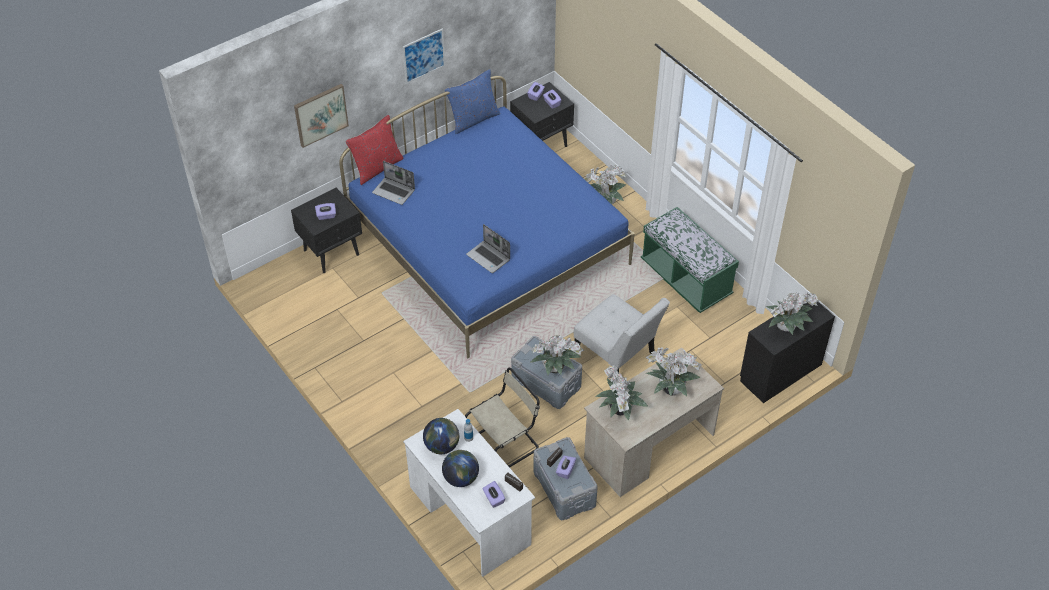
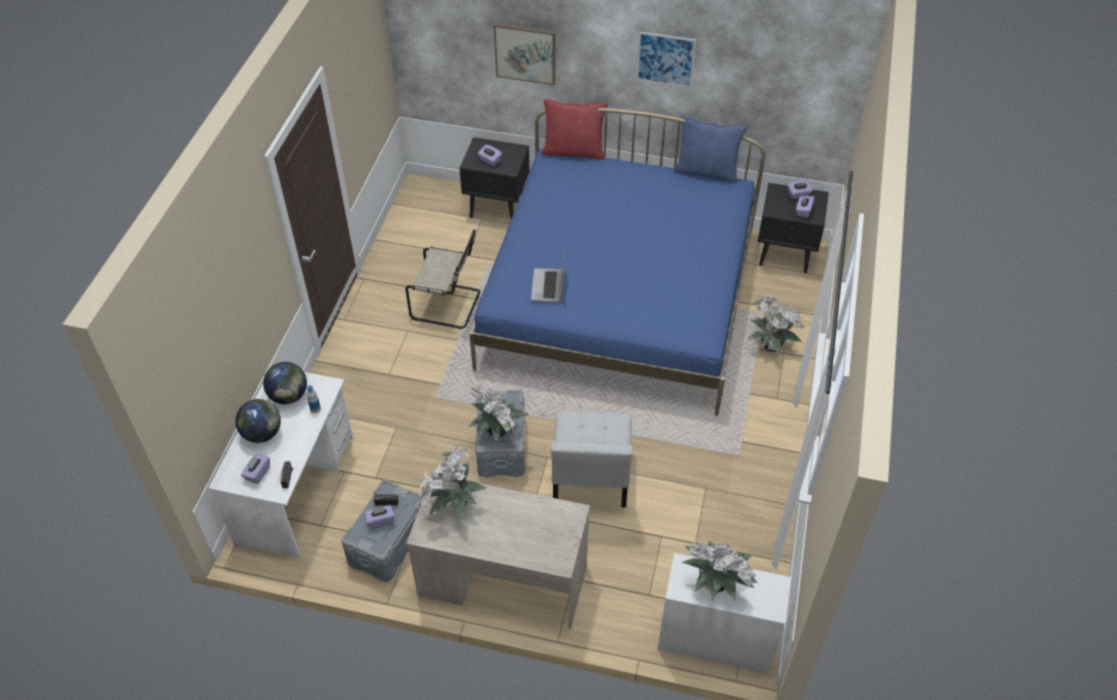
camera: 50 degrees right, 0 degrees up
laptop [372,161,415,205] -> none
beige chair [465,368,540,468] -> beige chair moved to [405,230,480,329]
green bench [641,207,739,313] -> none
potted plant [646,347,702,396] -> none
black dresser [740,294,835,403] -> white dresser [658,553,791,674]

